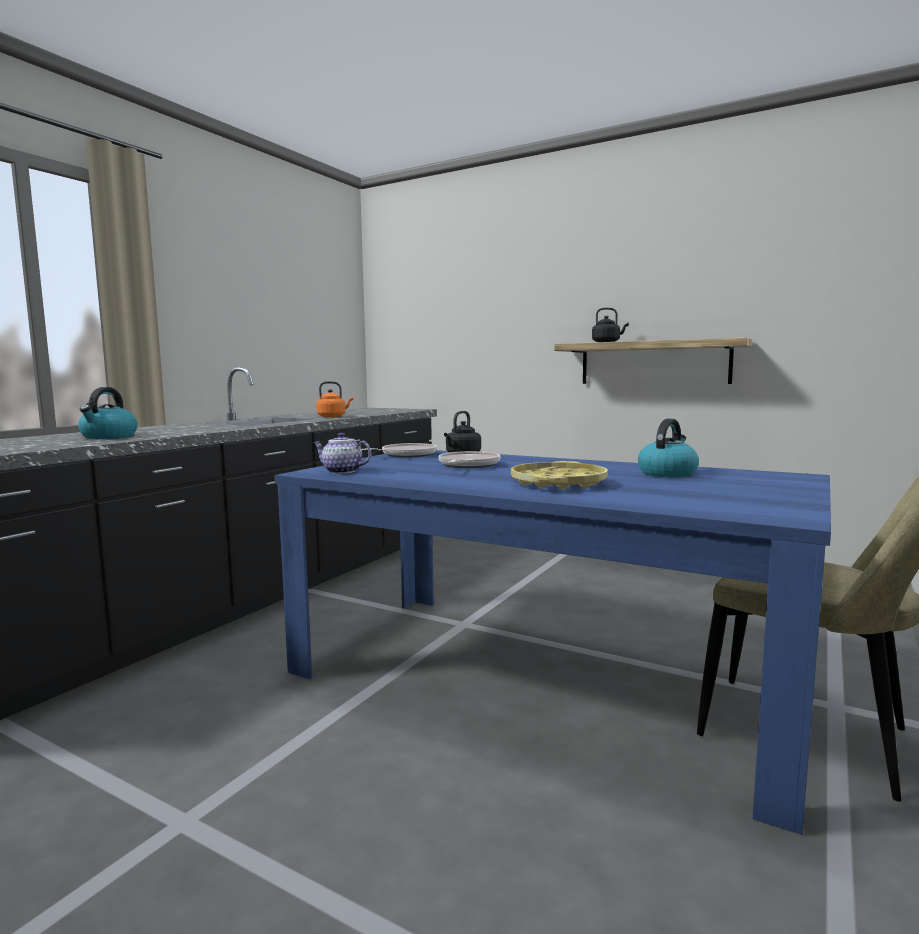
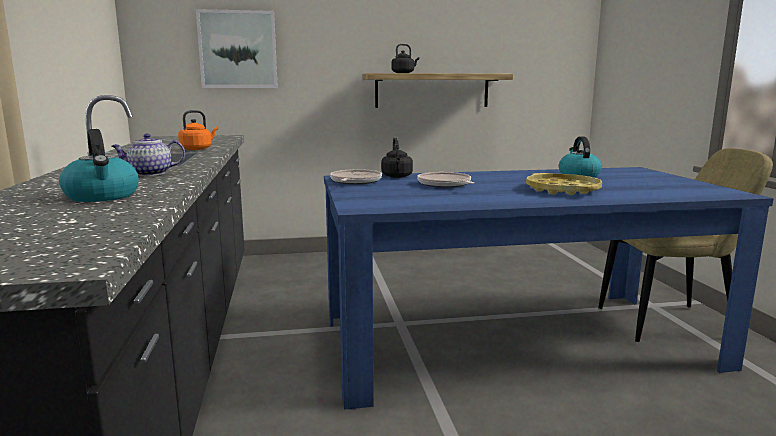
camera: 40 degrees left, 5 degrees up
teapot [313,433,372,474] -> teapot moved to [111,134,185,176]
none -> picture [196,9,278,88]

